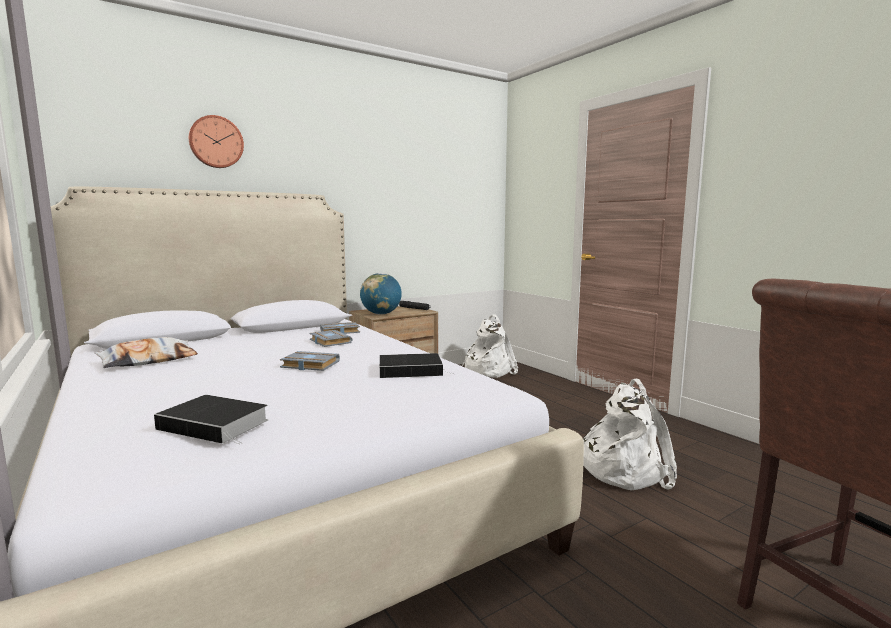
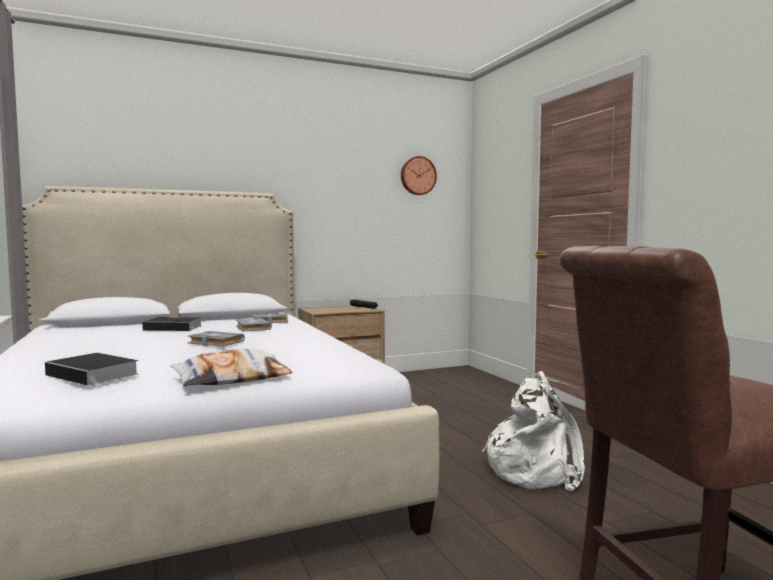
camera: 10 degrees right, 5 degrees down
pillow [94,337,198,368] -> pillow moved to [169,349,292,386]
wall clock [189,115,244,168] -> wall clock moved to [401,156,437,195]
globe [360,273,402,315] -> none
book [380,353,455,378] -> book moved to [142,317,202,331]
white backpack [462,315,518,378] -> none

